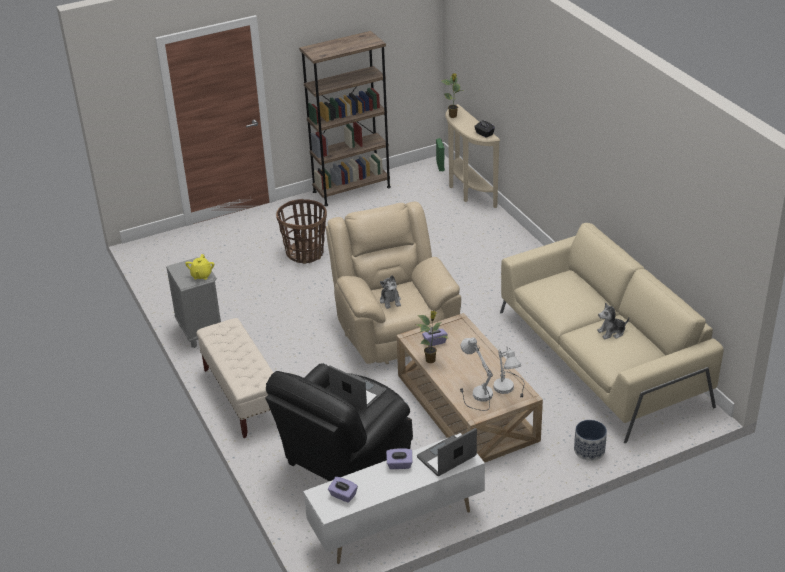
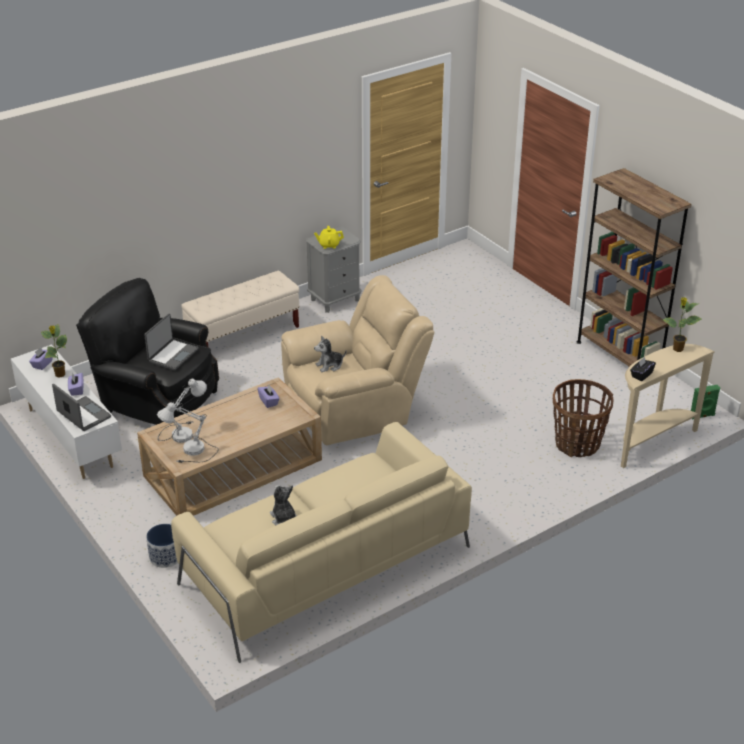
camera: 80 degrees right, 0 degrees up
basket [276,199,327,264] -> basket moved to [553,379,614,457]
potted plant [415,311,449,363] -> potted plant moved to [41,324,67,378]

